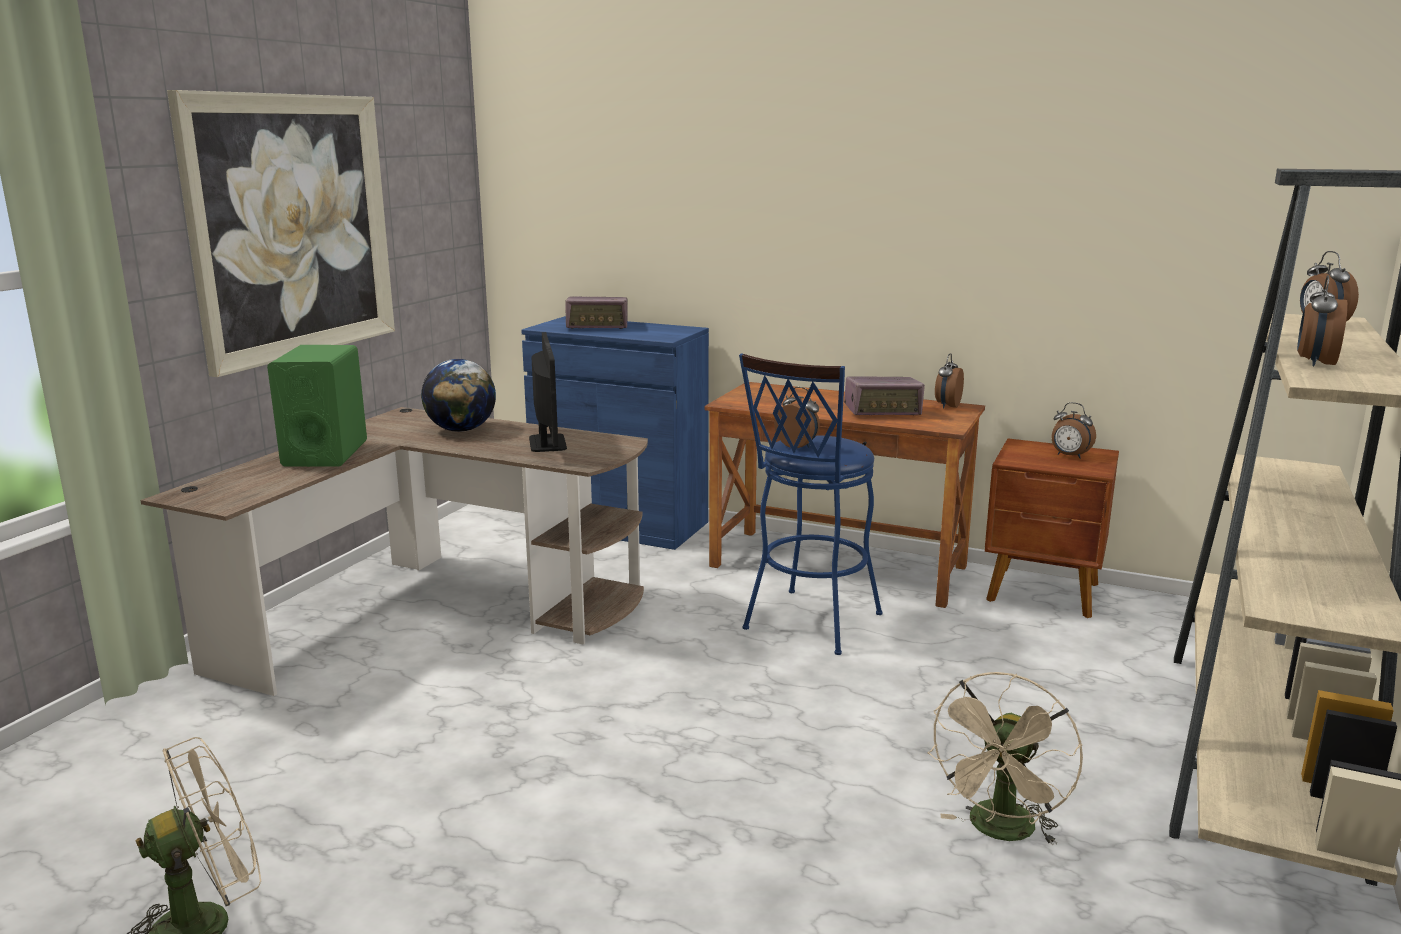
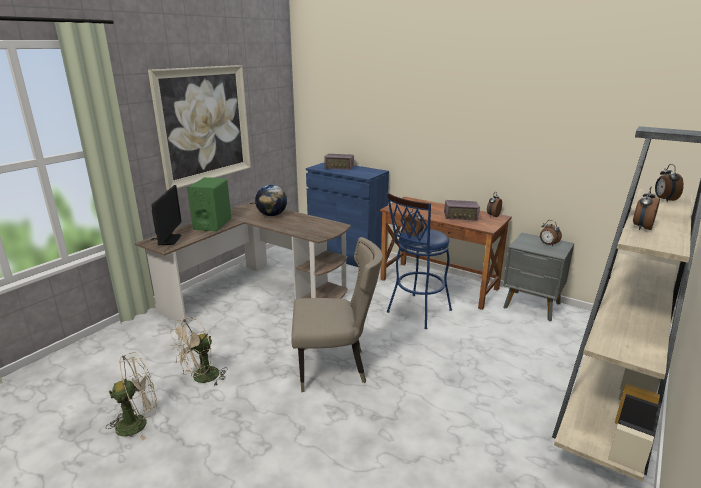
camera: 10 degrees right, 5 degrees up
monitor [529,332,567,452] -> monitor moved to [151,185,182,245]
beige fan [927,672,1083,845] -> beige fan moved to [170,317,228,386]
brown nightstand [985,439,1119,618] -> grey nightstand [503,233,574,321]
none -> beige chair [291,237,383,392]

